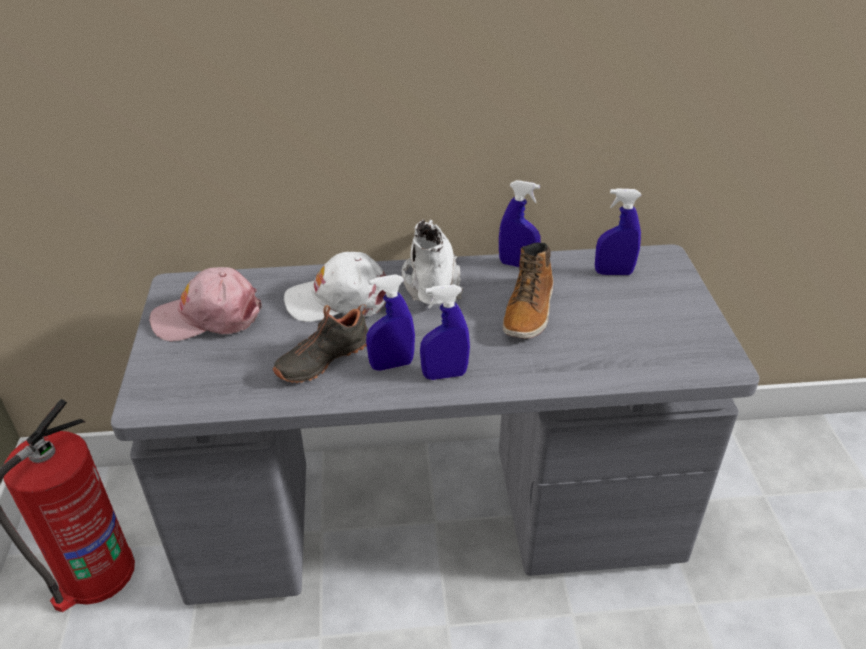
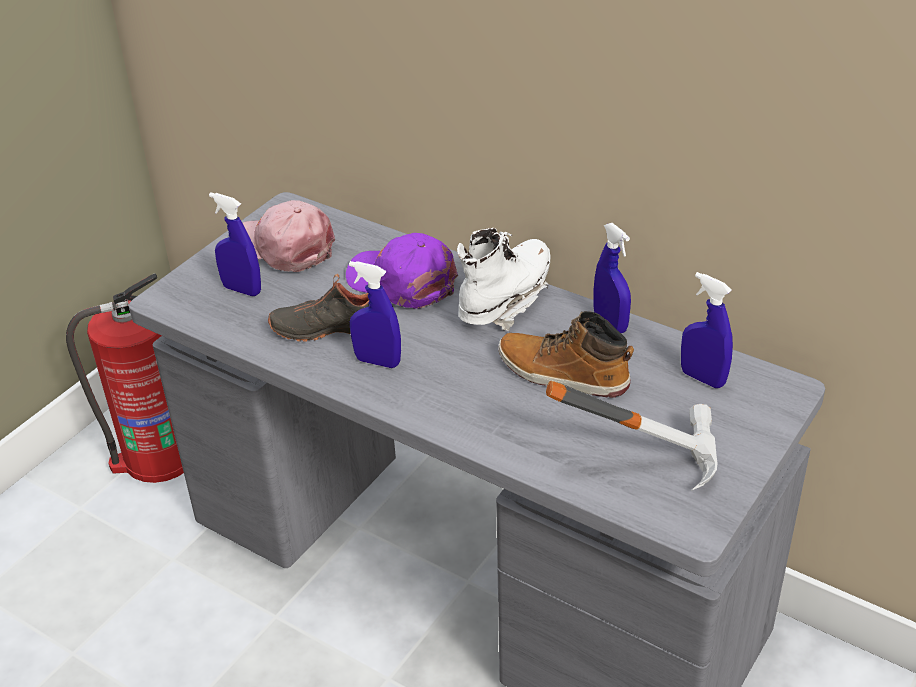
camera: 40 degrees right, 0 degrees up
white cap [283,252,386,322] -> purple cap [346,233,458,309]
blue spray bottle [420,284,470,380] -> blue spray bottle moved to [209,192,261,296]
boot [503,243,554,339] -> boot turned 60 degrees clockwise [499,311,634,398]
none -> hammer [546,381,718,491]

